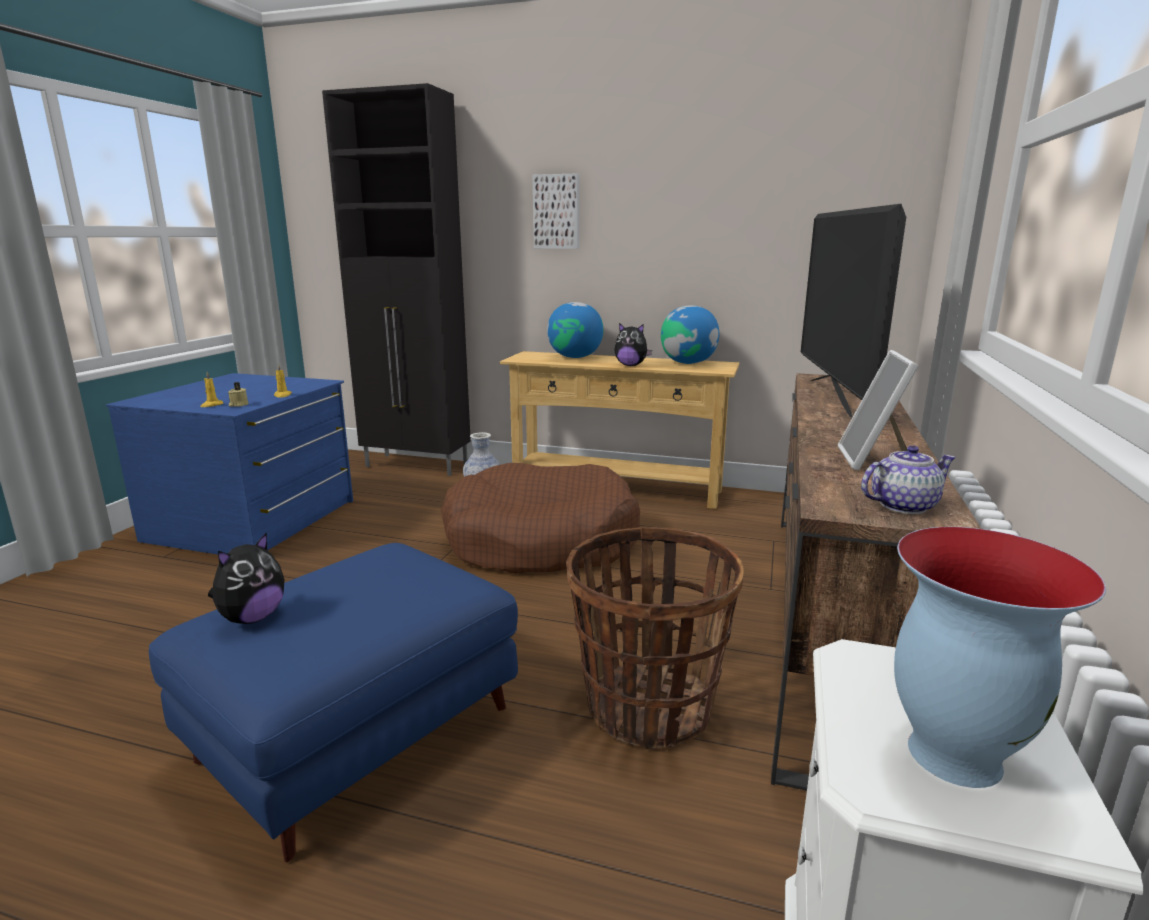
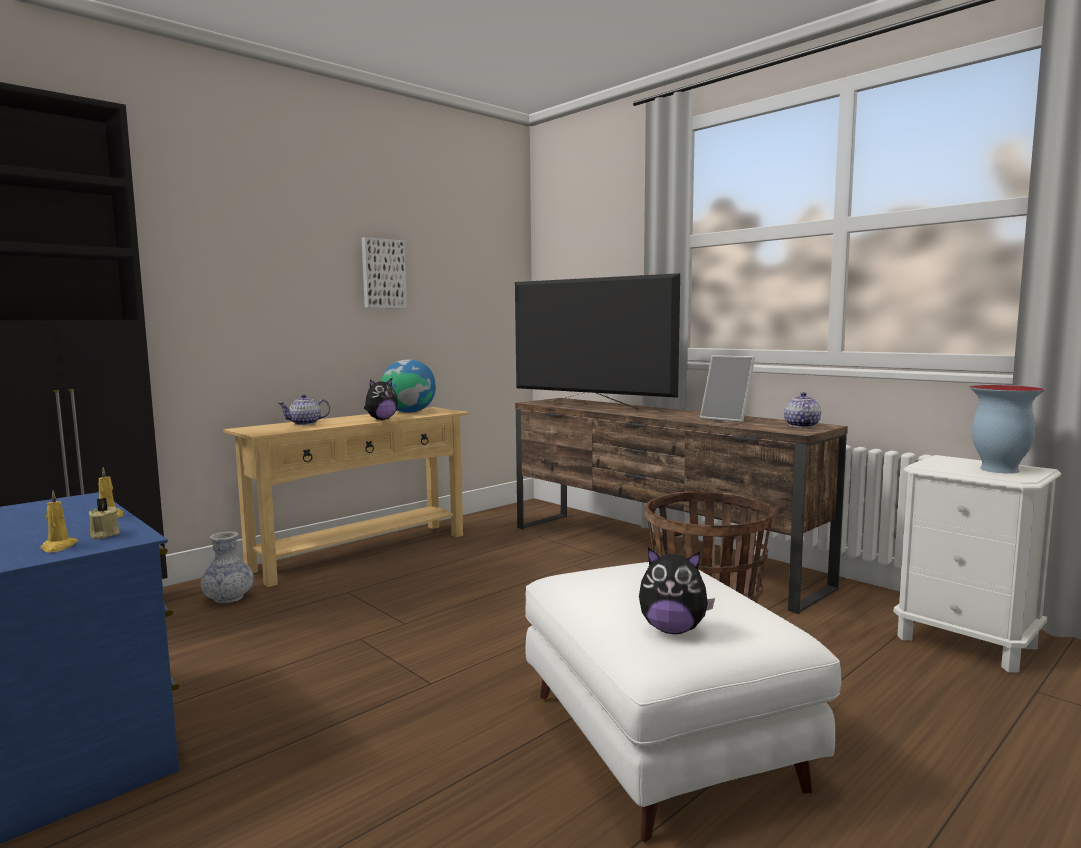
camera: 60 degrees left, 10 degrees down
blue ottoman [149,543,518,862] -> white ottoman [525,562,841,842]
plush toy [208,532,285,624] -> plush toy turned 135 degrees clockwise [639,547,715,634]
brown dog bed [441,463,640,574] -> none
picture [533,174,579,249] -> picture moved to [362,237,407,308]
globe [547,302,603,358] -> teapot [278,394,330,425]

